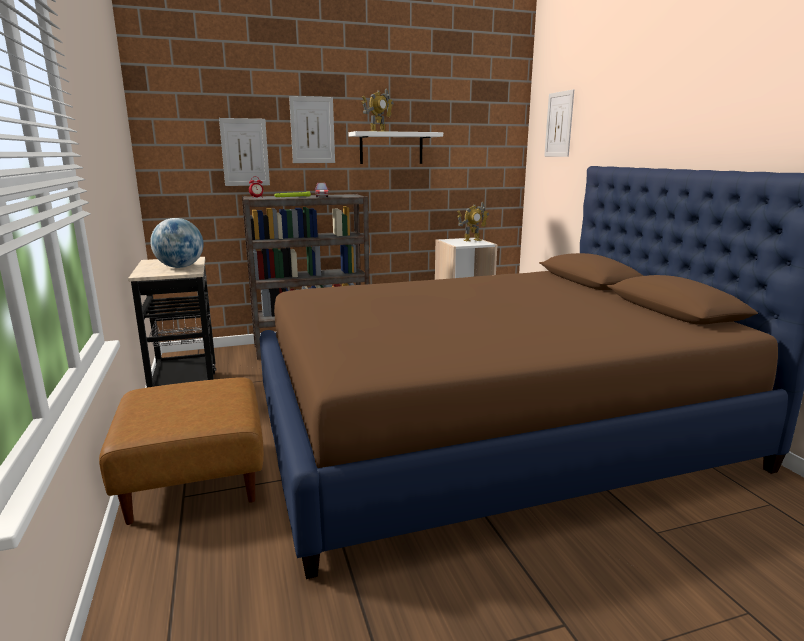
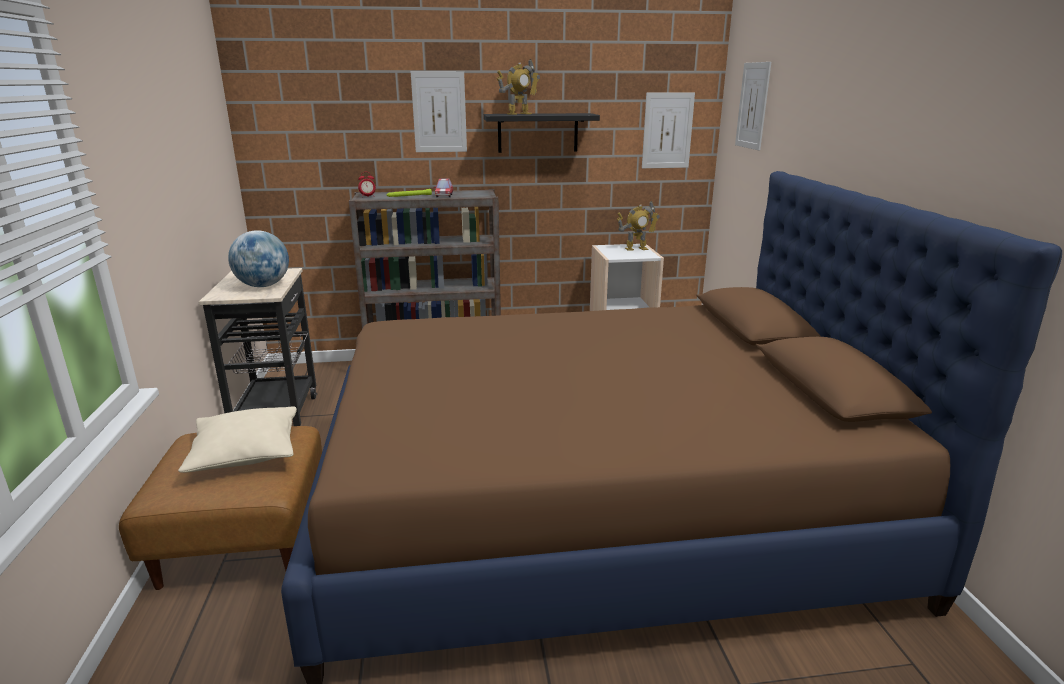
camera: 10 degrees right, 5 degrees up
picture [219,118,270,186] -> picture moved to [642,92,695,168]
white shelf [348,131,443,164] -> black shelf [484,113,600,153]
none -> beige pillow [178,406,297,473]

